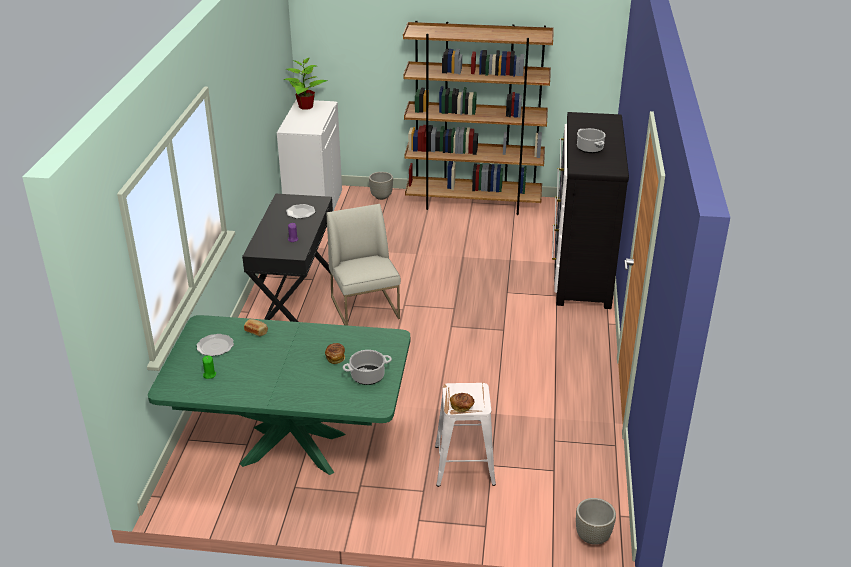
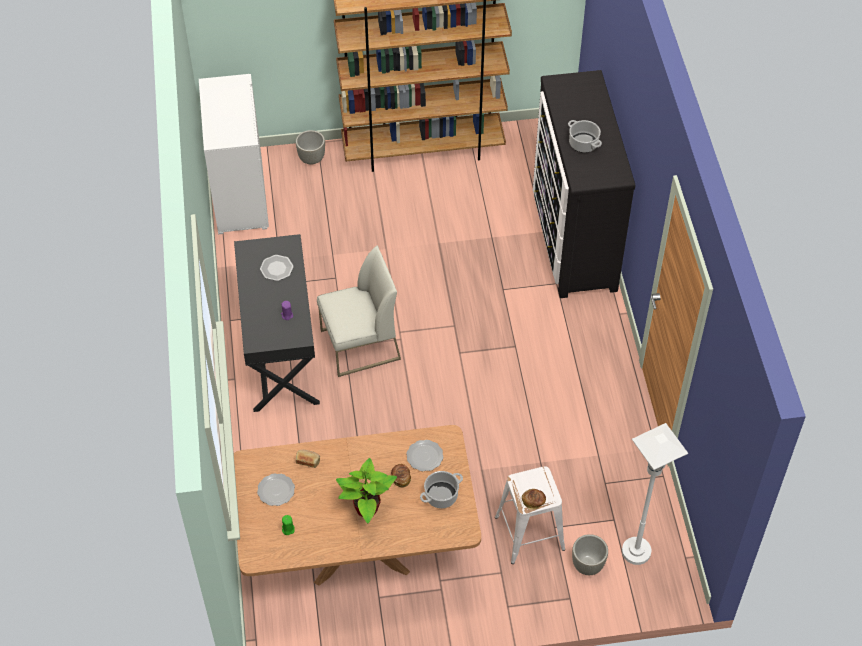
camera: 15 degrees left, 20 degrees up
green dining table [148,315,410,475] -> brown dining table [234,425,481,586]
potted plant [284,57,328,110] -> potted plant moved to [336,458,397,523]
white chair [327,204,401,326] -> white chair turned 105 degrees clockwise [317,245,401,377]
grey planter [576,498,616,545] -> grey planter moved to [572,534,608,575]
none -> plate [406,440,443,471]
none -> white floor lamp [622,423,688,565]

